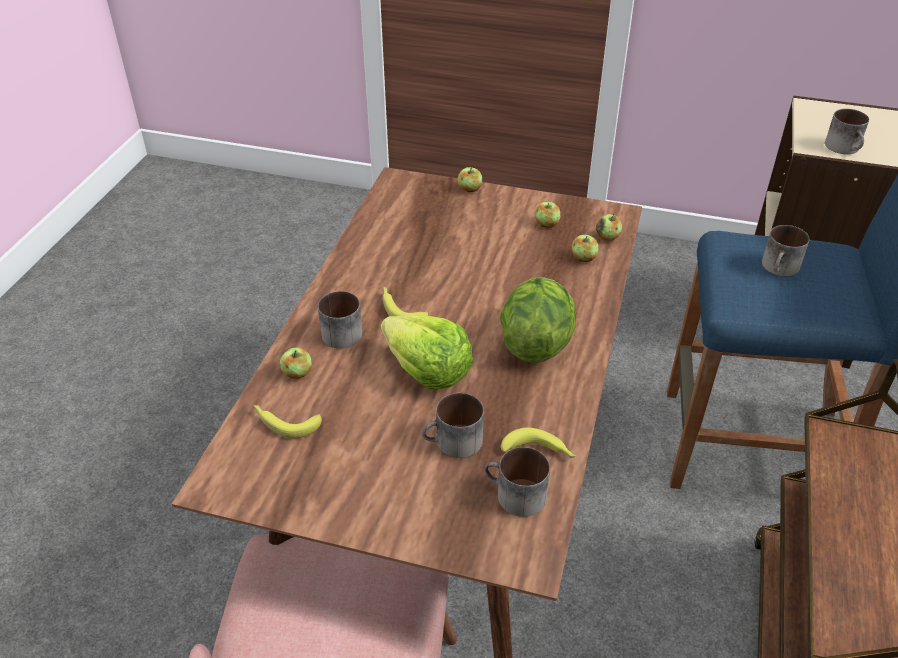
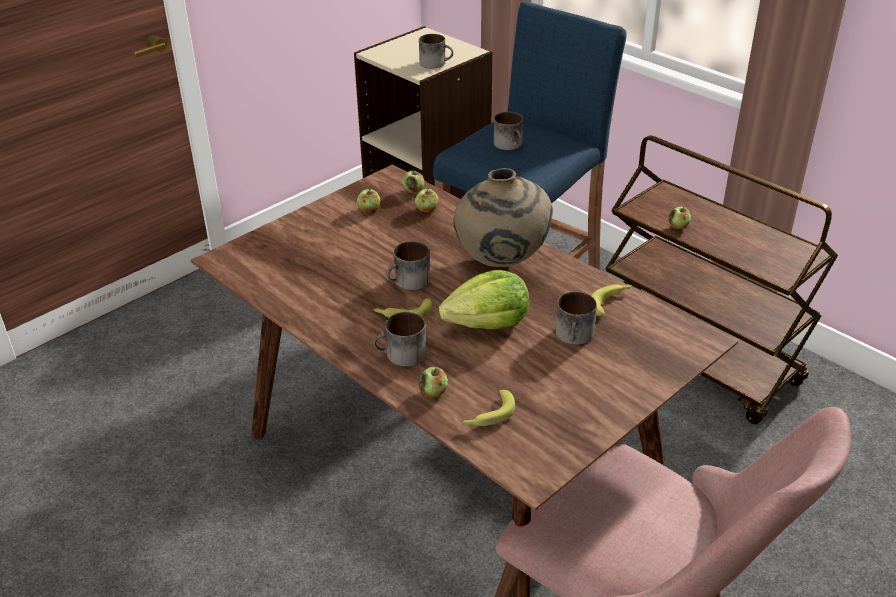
camera: 60 degrees left, 5 degrees down
apple [458,167,482,192] -> apple moved to [668,207,691,229]
mug [484,447,550,517] -> mug moved to [387,241,430,290]
lettuce [500,277,576,363] -> beige vase [453,168,553,267]

